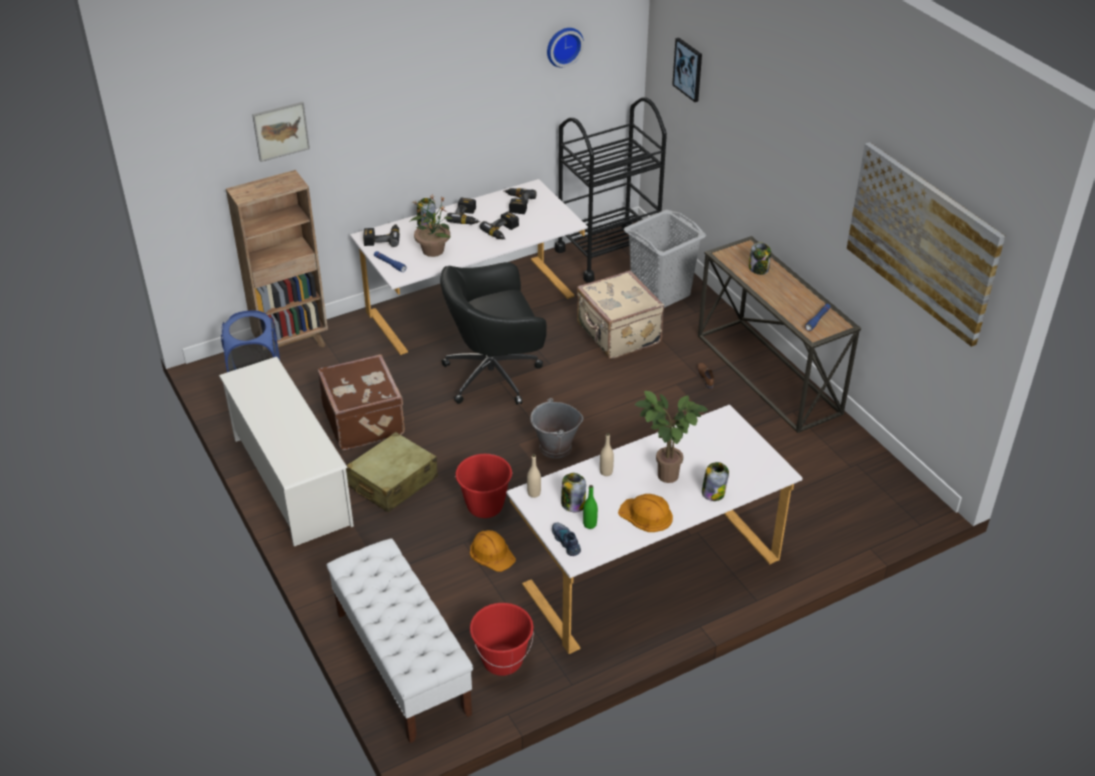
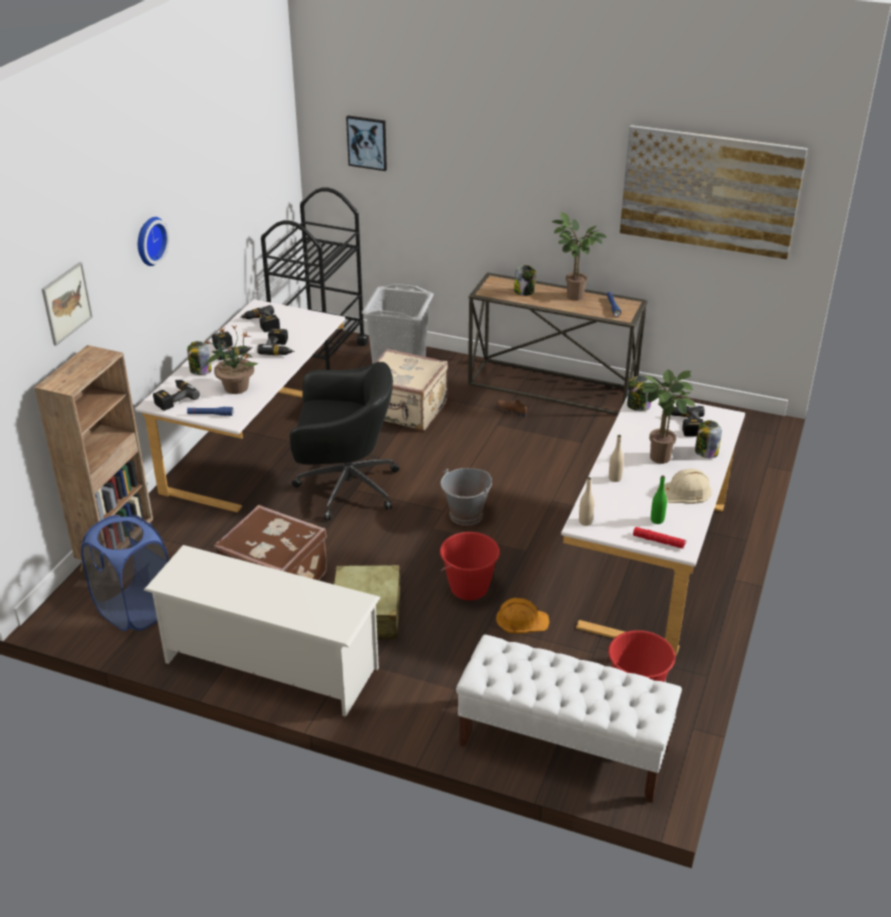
camera: 40 degrees left, 5 degrees down
black office chair [440,262,547,405] -> black office chair turned 120 degrees counterclockwise [290,362,400,520]
wall clock [547,28,584,67] -> wall clock moved to [138,217,169,266]
shoe [552,523,581,556] -> red flashlight [633,527,686,549]
jar [561,473,586,512] -> jar moved to [627,376,652,411]
orange hard hat [618,494,673,532] -> beige hard hat [657,468,712,504]
none -> potted plant [552,212,607,301]
none -> power drill [671,406,705,437]

